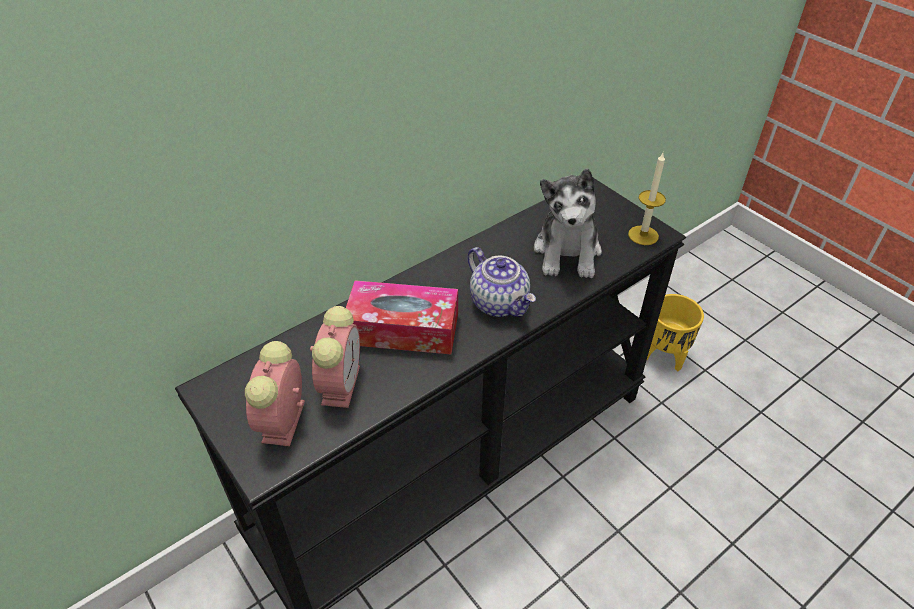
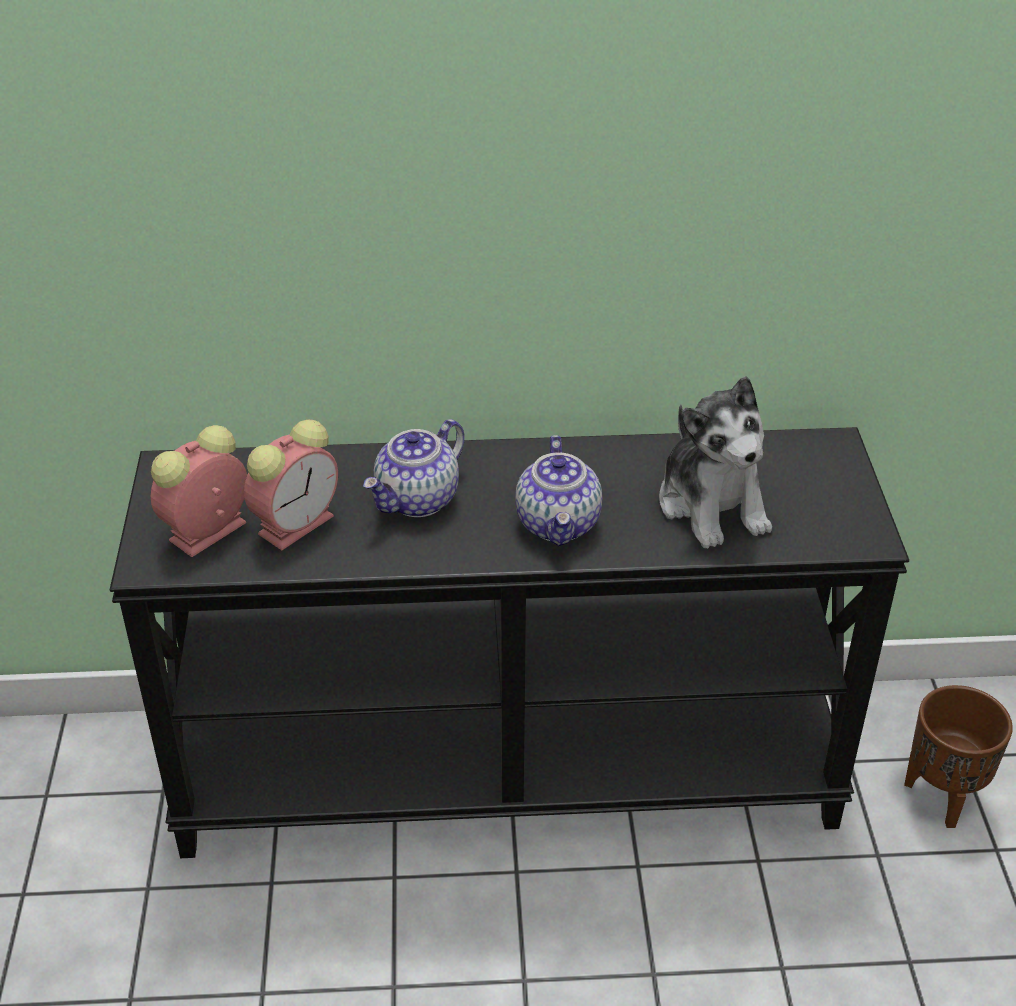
camera: 35 degrees right, 5 degrees down
tissue box [346,280,458,354] -> teapot [363,419,465,517]
plush toy [534,169,602,278] -> plush toy turned 60 degrees counterclockwise [659,376,772,549]
candle [628,153,666,245] -> none
yellow planter [647,294,704,371] -> brown planter [904,685,1013,828]

